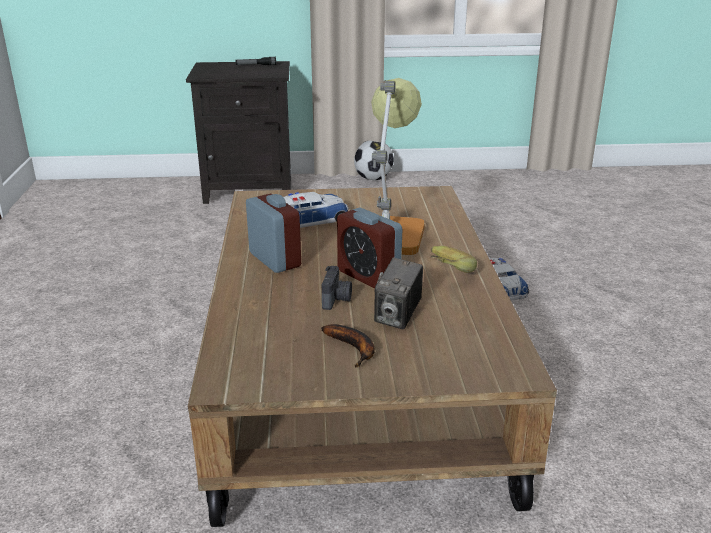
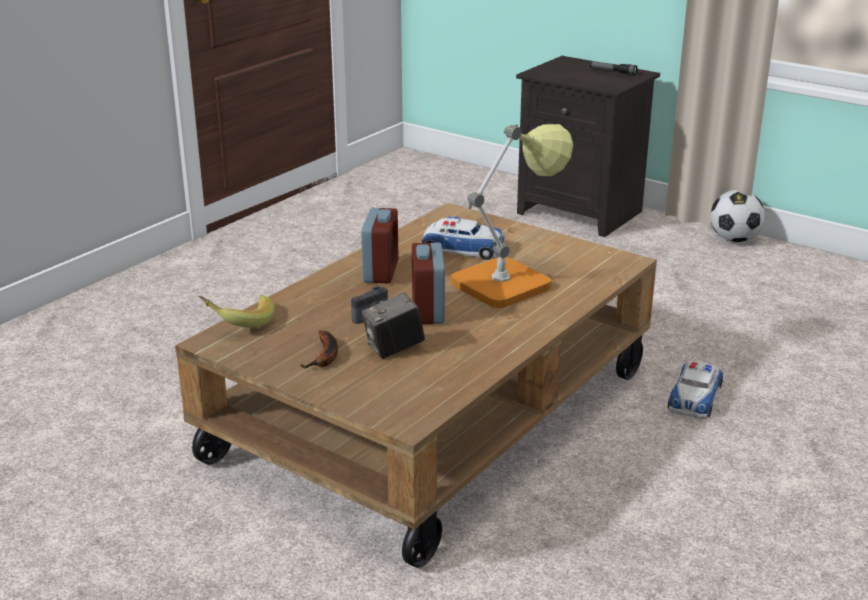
camera: 40 degrees right, 0 degrees up
banana [431,246,477,273] -> banana moved to [198,295,274,328]

